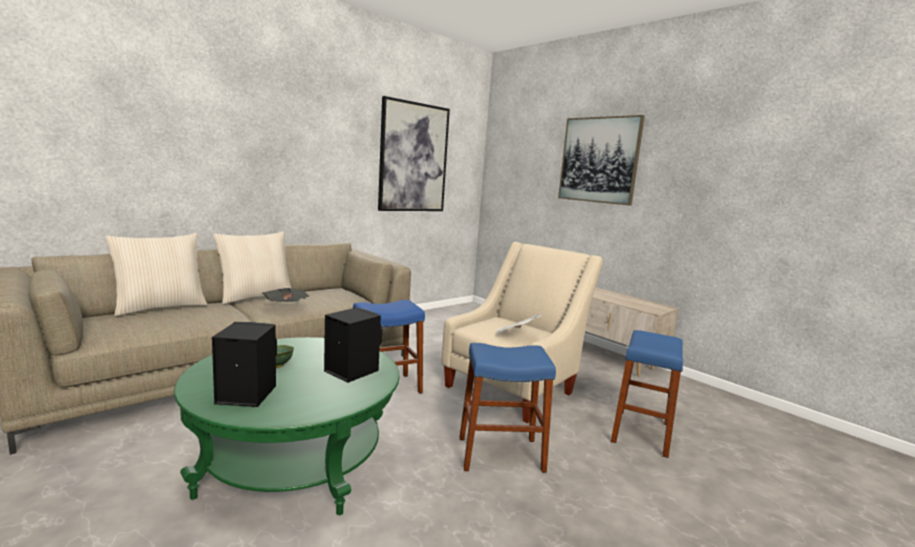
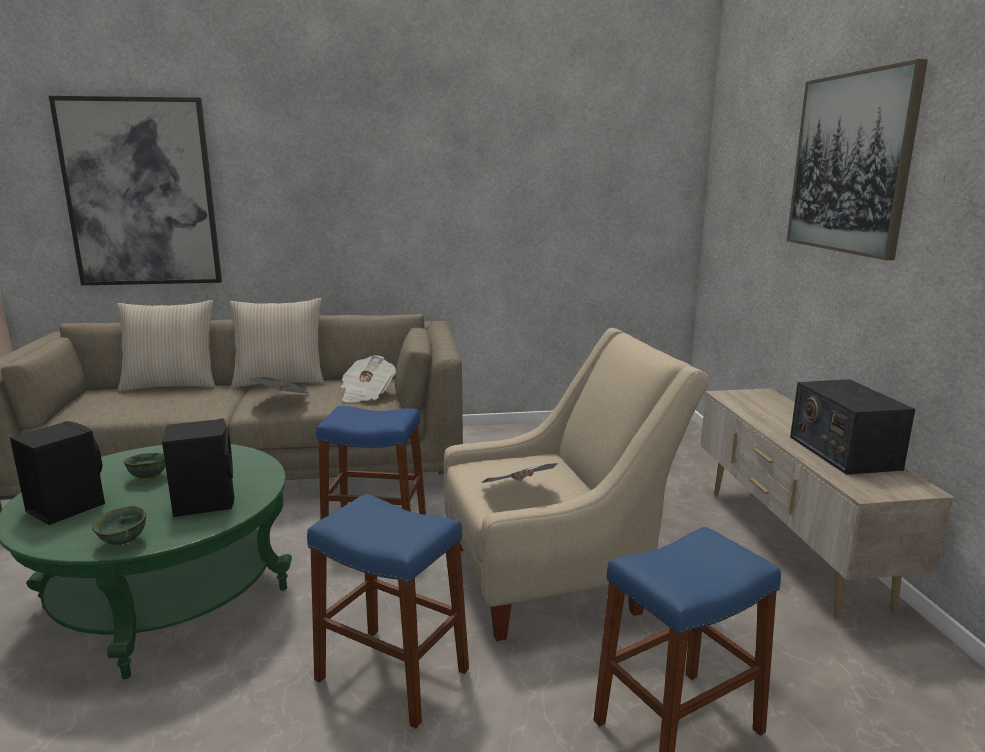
camera: 35 degrees right, 5 degrees up
picture [378,96,450,211] -> picture moved to [49,96,222,286]
none -> green bowl [92,506,147,546]
none -> newspaper [341,355,396,403]
none -> radio [790,379,915,475]

